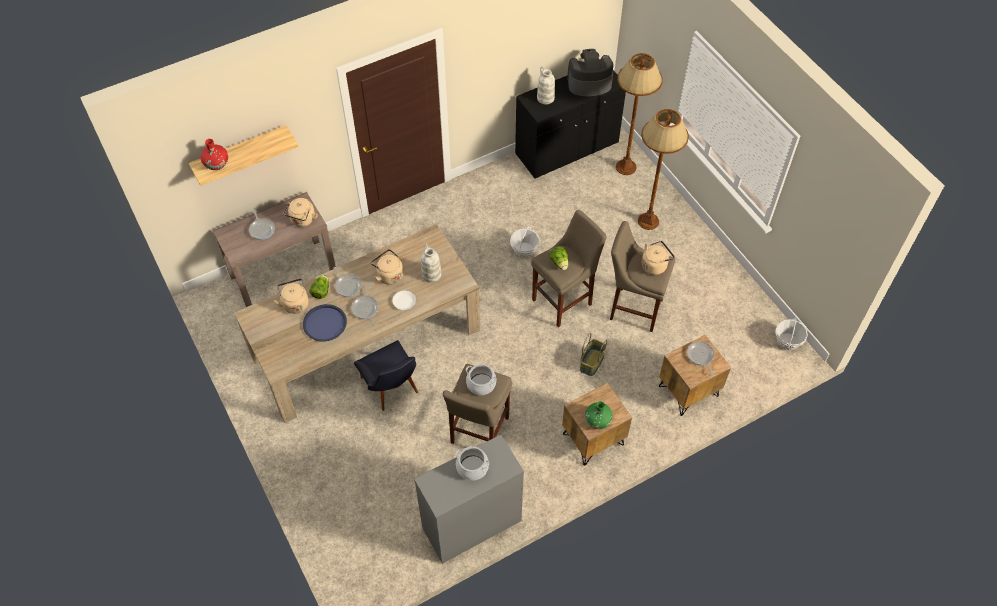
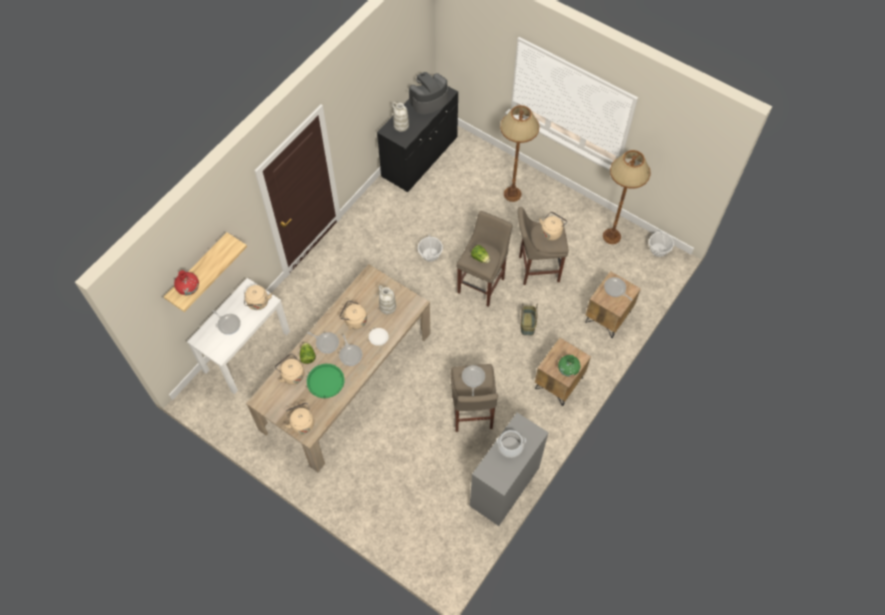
camera: 25 degrees left, 5 degrees up
brown console table [213,192,336,307] -> white console table [187,278,290,394]
blue tray [303,304,347,342] -> green tray [307,364,344,398]
black chair [354,340,418,411] -> none
cooking pot [466,364,497,395] -> frying pan [462,365,485,396]
brown floor lamp [616,53,663,175] -> brown floor lamp moved to [603,150,651,244]
none -> beige kettle [285,403,314,434]

